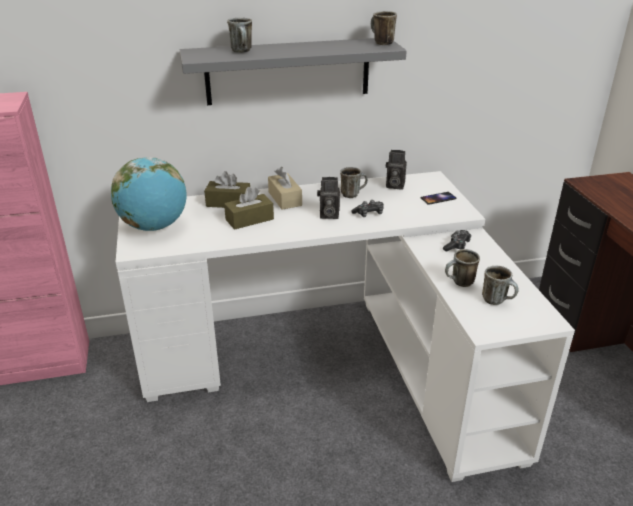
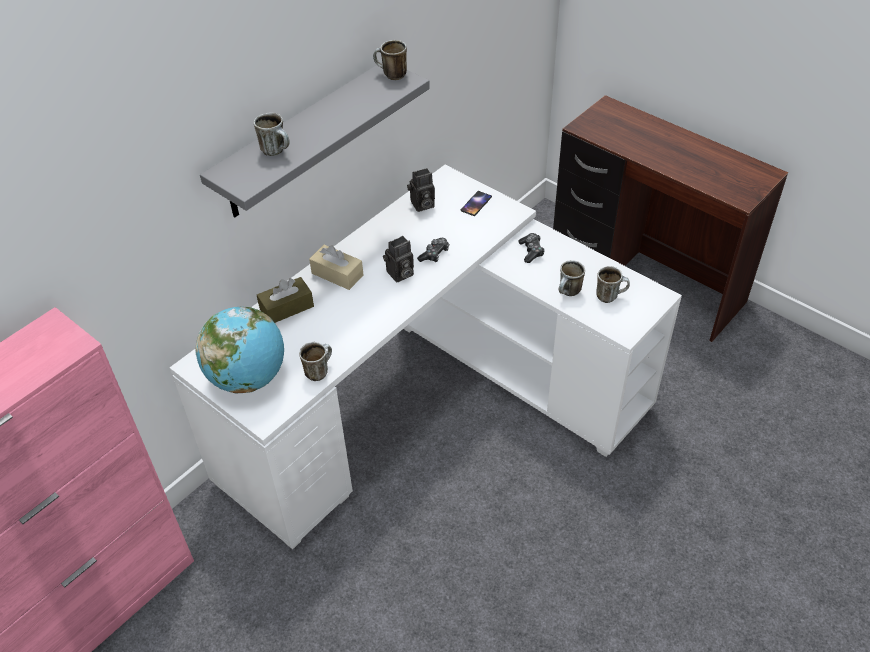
camera: 35 degrees left, 15 degrees up
brown tissue box [224,187,274,230] -> none
mug [340,167,368,198] -> mug moved to [299,342,332,381]

